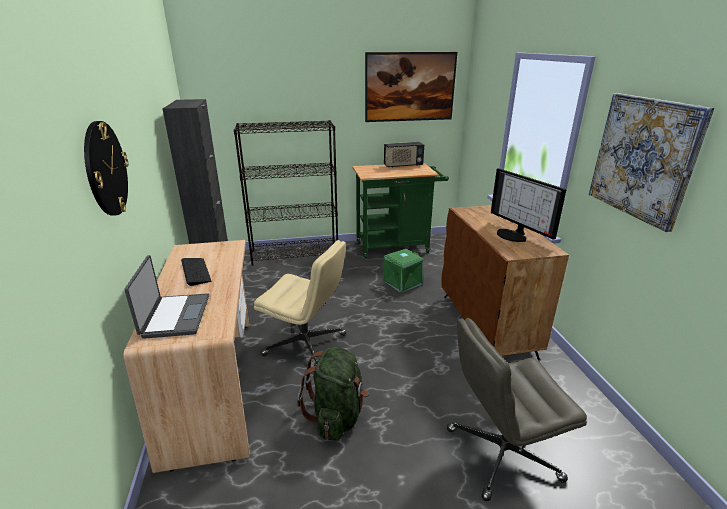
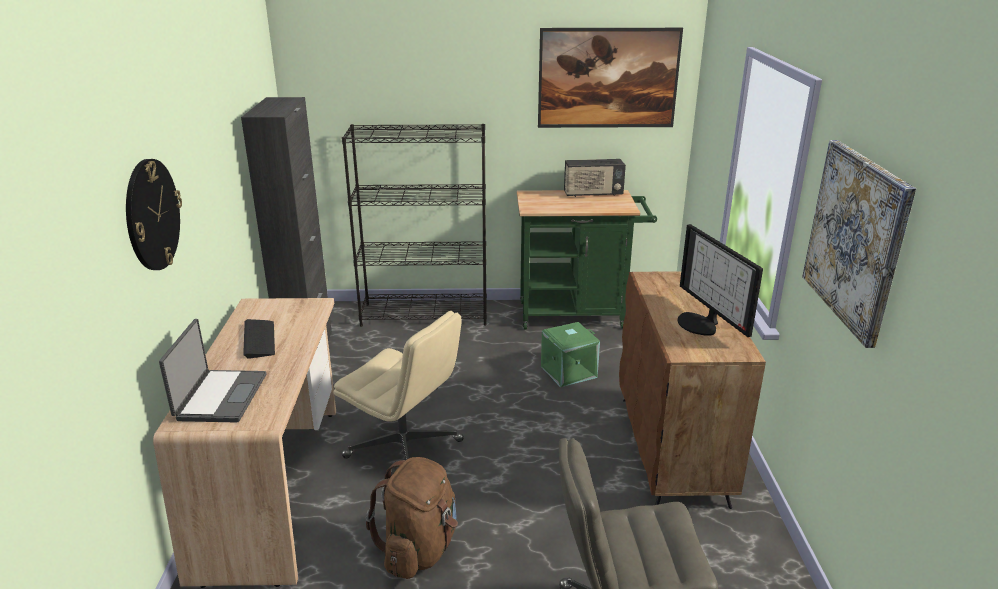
camera: 10 degrees right, 0 degrees up
green backpack [297,347,369,440] -> brown backpack [366,457,458,579]

